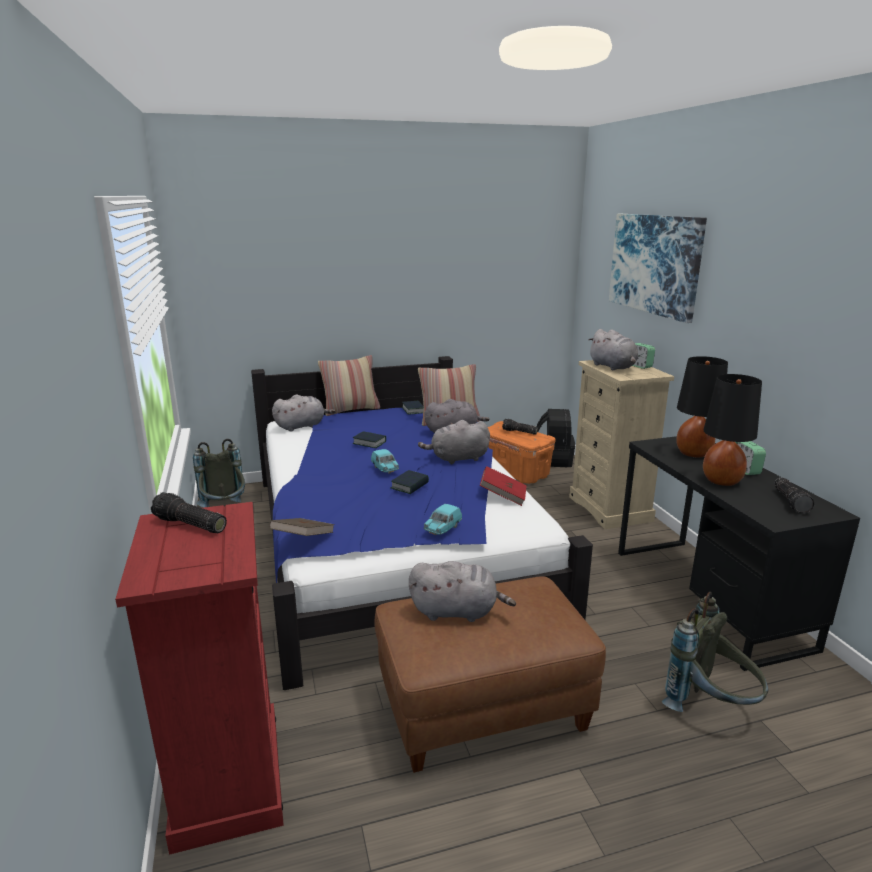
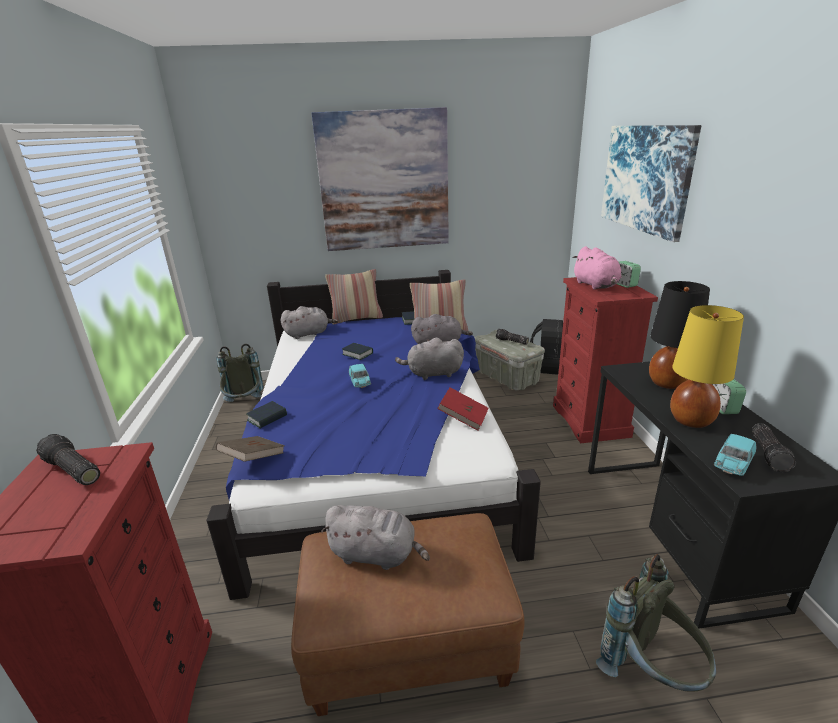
camera: 10 degrees right, 5 degrees up
book [391,470,429,494] -> book moved to [246,401,287,428]
turquoise toy car [423,504,462,535] -> turquoise toy car moved to [714,434,757,476]
orange storage box [488,421,556,484] -> grey storage box [475,330,545,391]
beige dresser [569,360,674,529] -> red dresser [553,277,658,443]
grey plush toy [588,329,638,370] -> pink plush toy [572,246,621,289]
black table lamp [703,374,762,486] -> yellow table lamp [670,305,744,428]
none -> picture [312,107,449,251]

